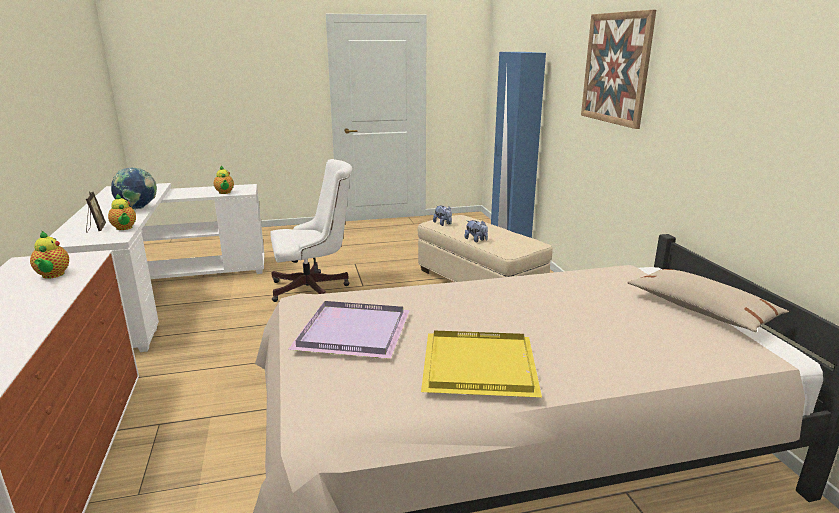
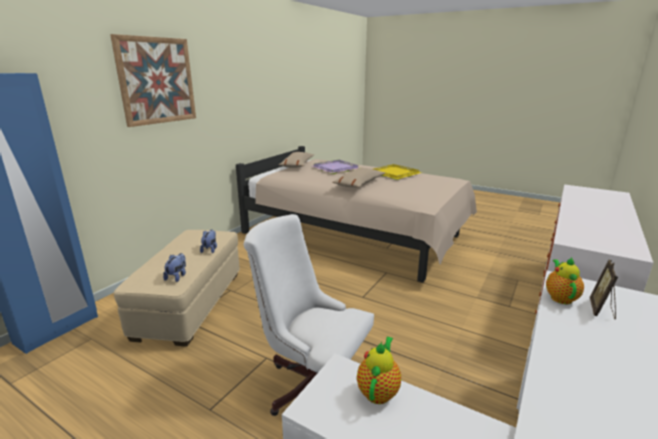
camera: 135 degrees left, 0 degrees up
teapot [30,231,69,279] -> none
globe [111,167,157,209] -> none
purple tray [288,301,410,359] -> purple tray moved to [312,160,360,174]
none -> beige pillow [332,168,385,188]

